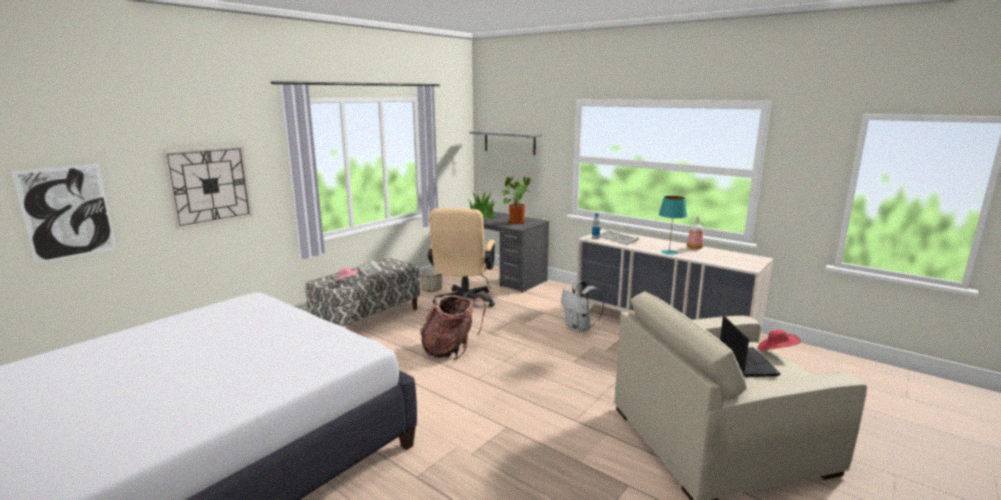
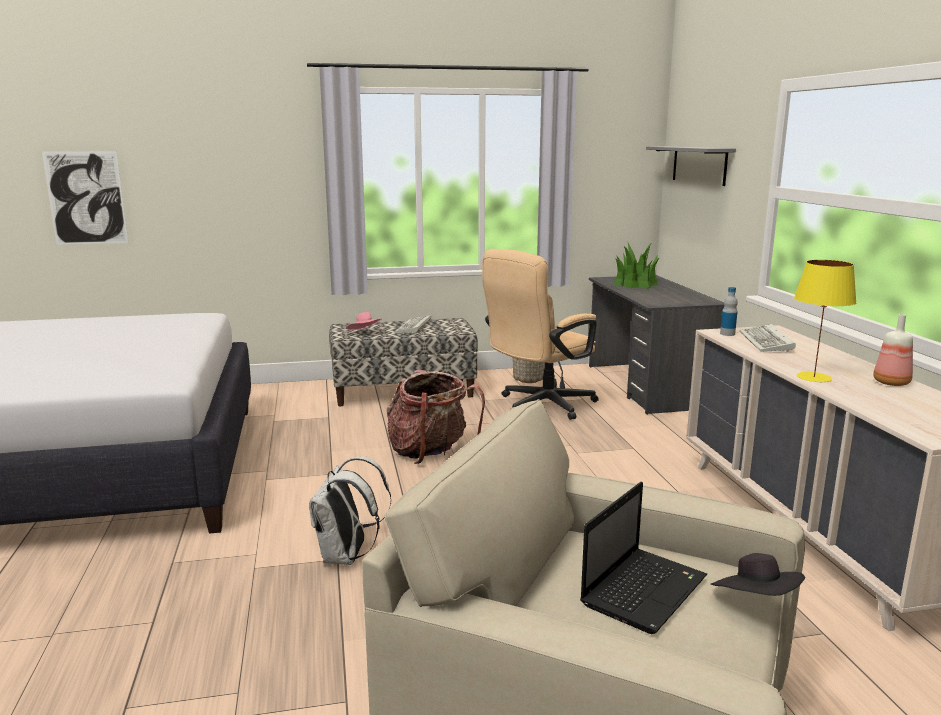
camera: 40 degrees right, 0 degrees up
wall clock [162,145,253,230] -> none
potted plant [501,176,531,224] -> none
white backpack [561,281,604,333] -> white backpack moved to [309,456,391,565]
turquoise table lamp [659,196,687,255] -> yellow table lamp [794,260,857,383]
red hat [758,330,801,350] -> black hat [711,553,805,596]

